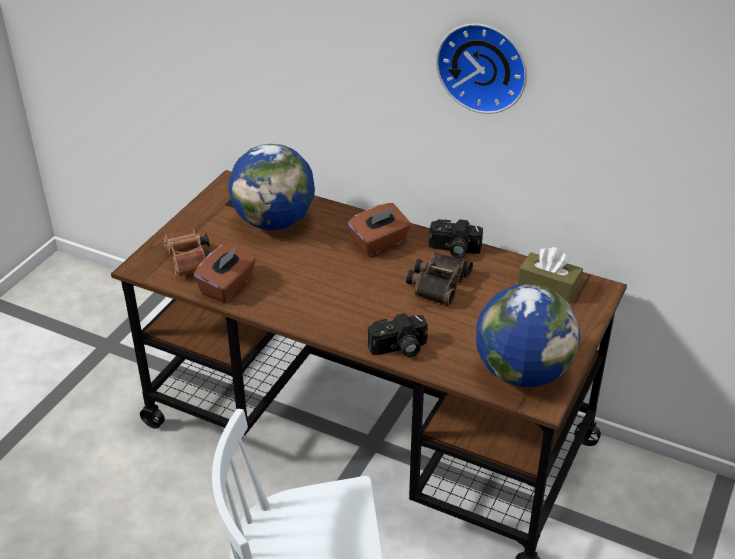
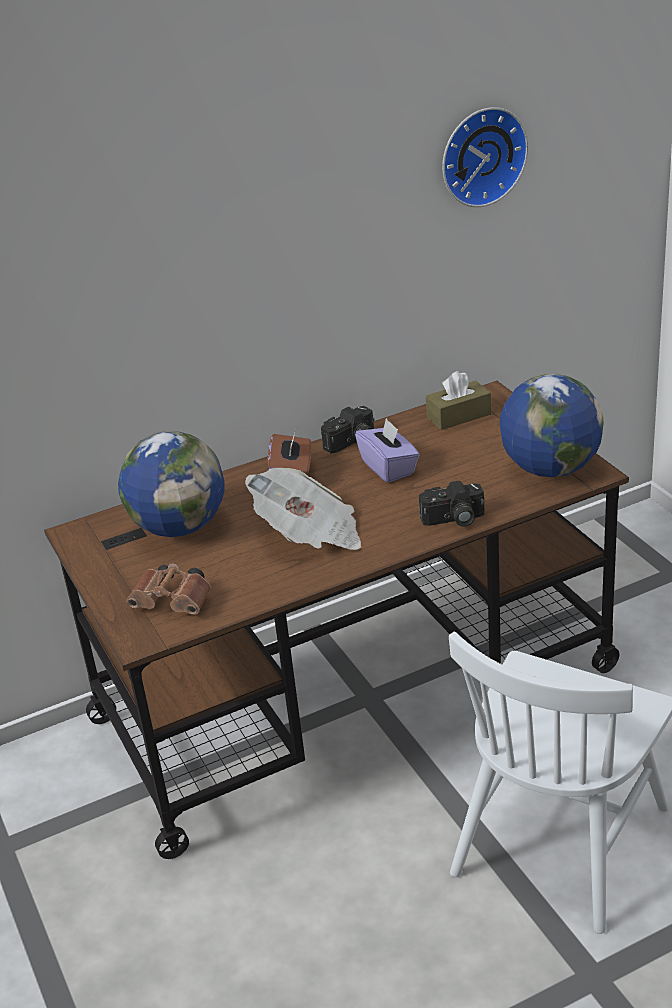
camera: 50 degrees left, 5 degrees down
brown tissue box [194,242,256,302] -> none
camera [368,313,428,357] -> camera turned 60 degrees clockwise [419,480,484,527]
binoculars [406,253,473,307] -> purple tissue box [355,418,419,483]
wall clock [436,23,527,114] -> wall clock moved to [442,107,528,207]
none -> newspaper [245,468,361,550]

